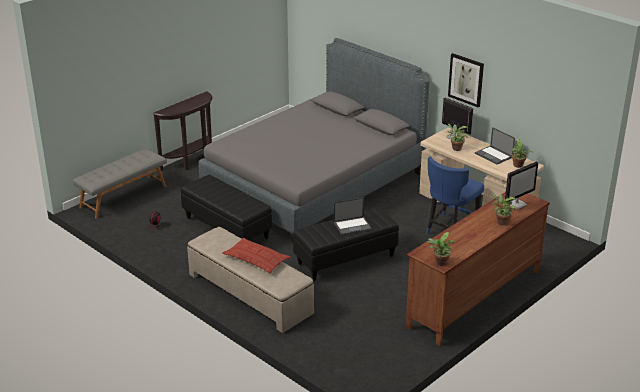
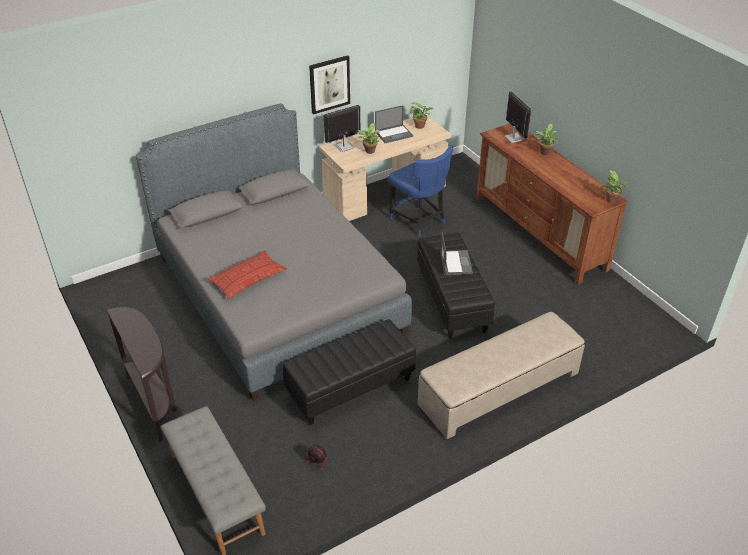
camera: 75 degrees left, 10 degrees up
pillow [222,238,291,273] -> pillow moved to [208,250,287,299]

